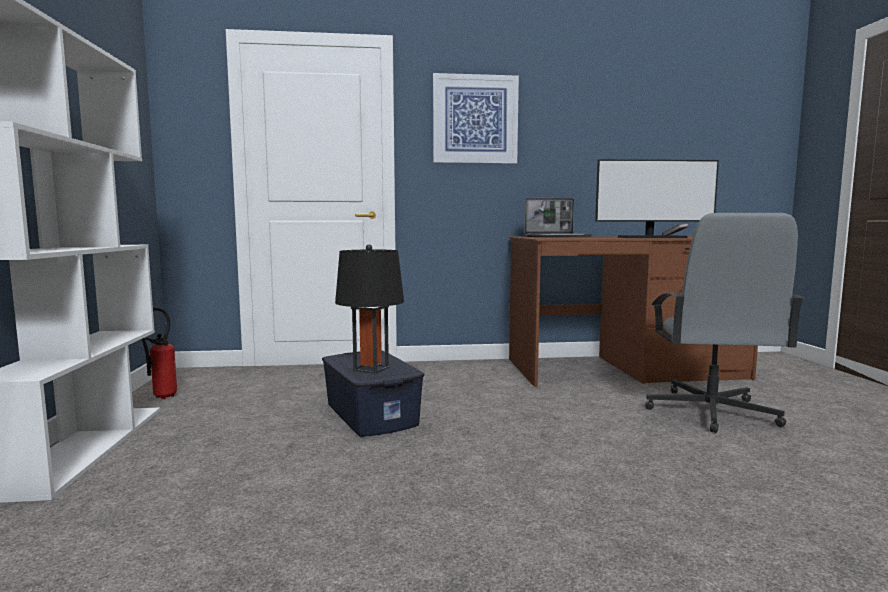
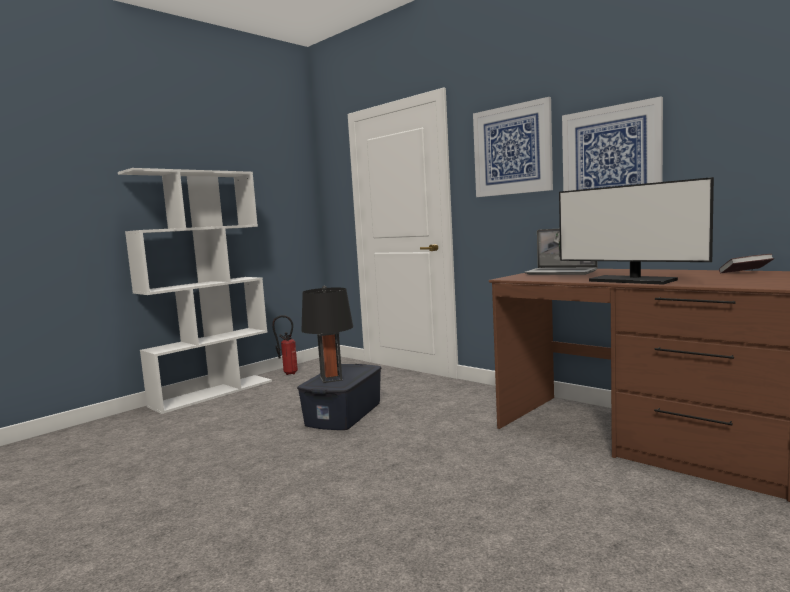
camera: 50 degrees right, 0 degrees up
grey office chair [645,213,804,433] -> none
none -> picture [562,96,663,191]

